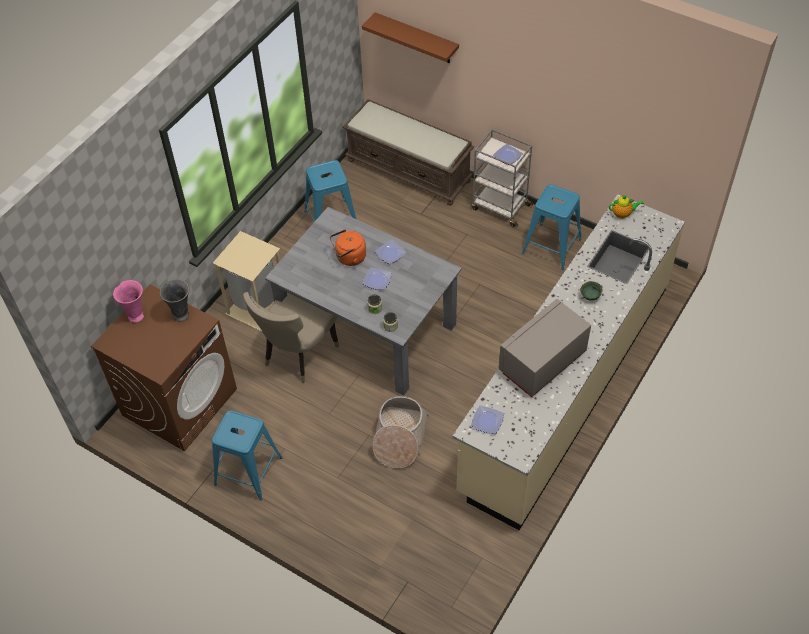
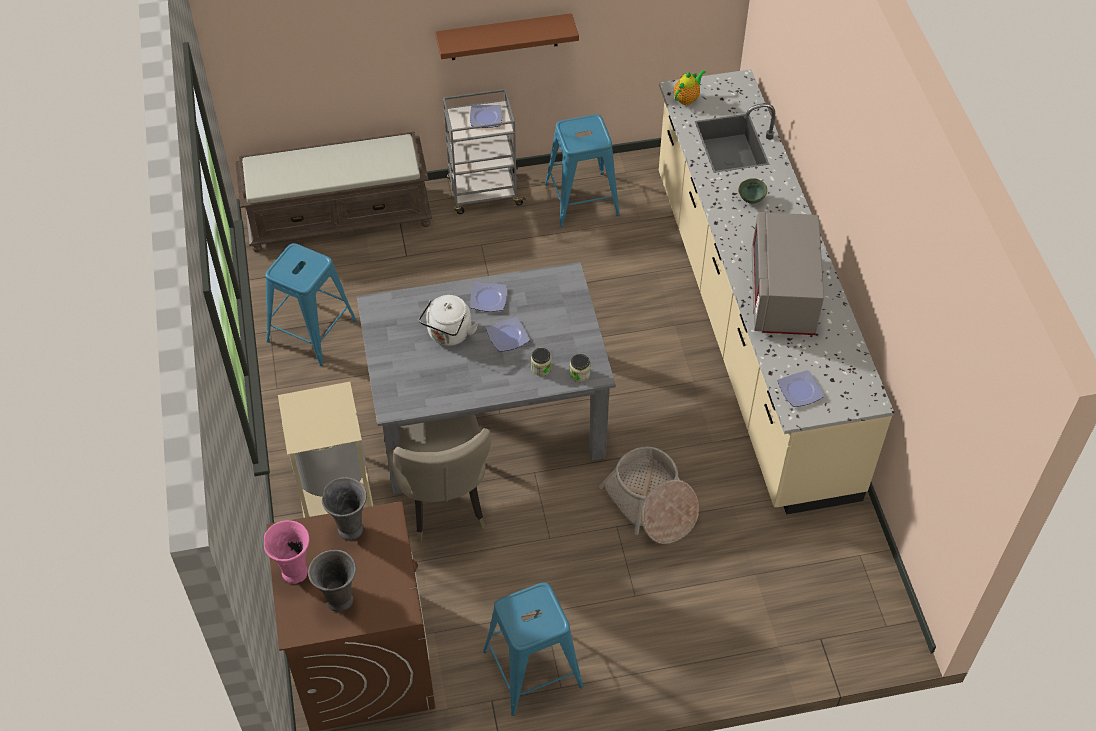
camera: 45 degrees left, 0 degrees up
orange kettle [330,229,366,266] -> white kettle [419,295,478,346]
brown shelf [362,12,459,63] -> brown shelf moved to [435,13,579,60]
none -> grey vase [308,550,356,612]

